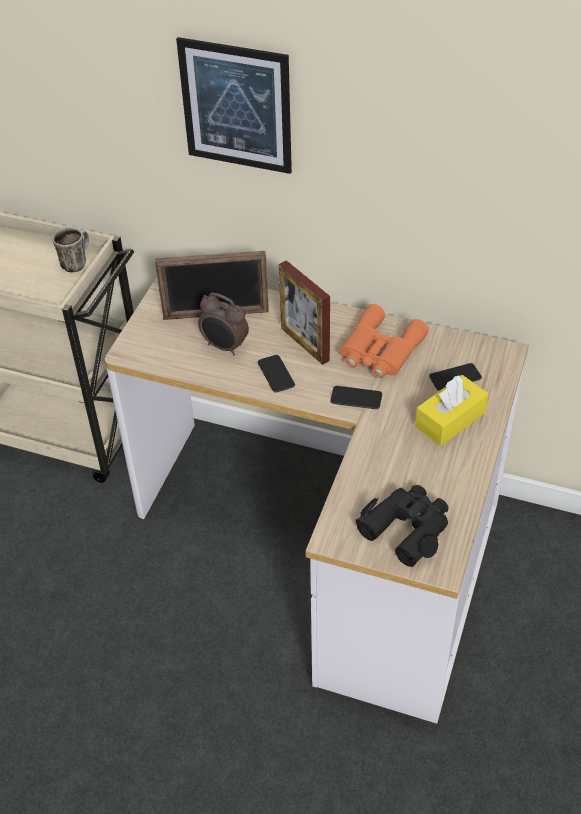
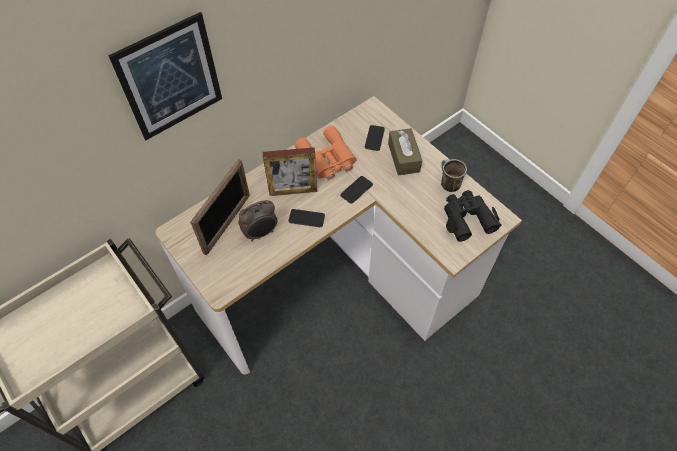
camera: 60 degrees left, 10 degrees up
mug [52,227,89,273] -> mug moved to [441,159,467,192]
yellow tissue box [415,375,489,446] -> brown tissue box [388,128,422,176]

